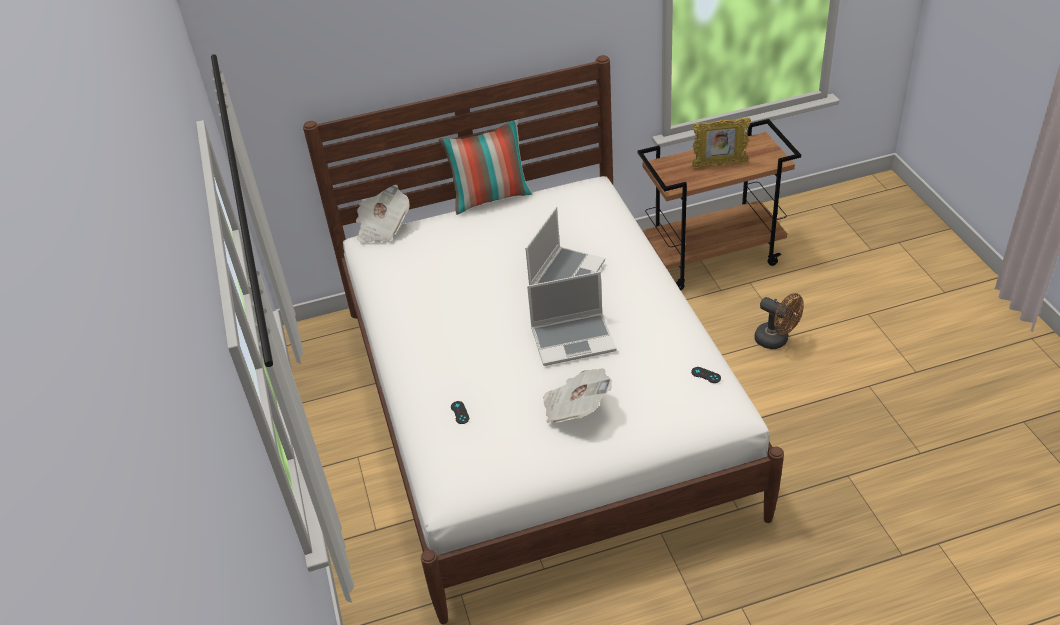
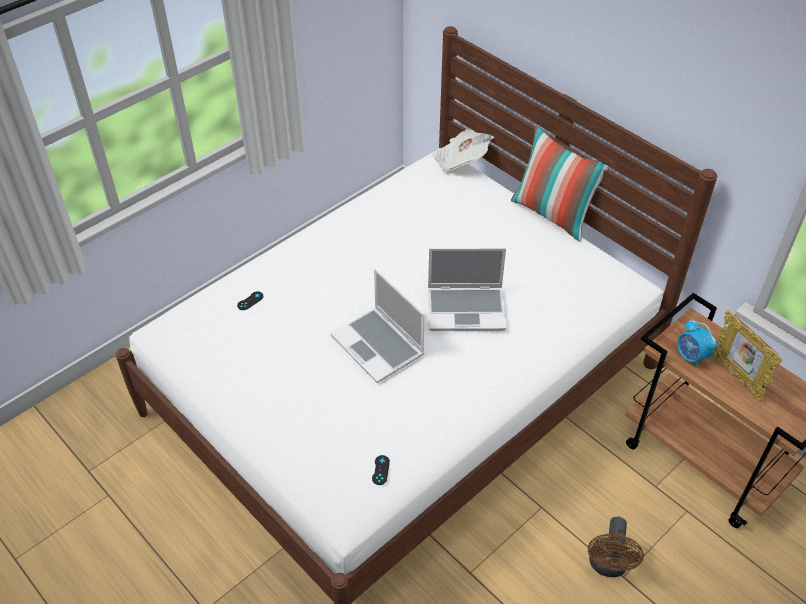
camera: 60 degrees right, 5 degrees up
newspaper [543,368,612,423] -> none
none -> alarm clock [677,319,717,368]

